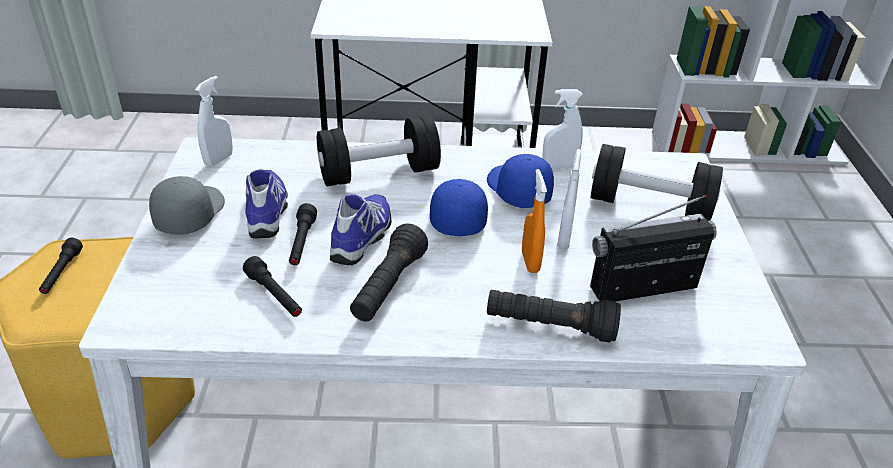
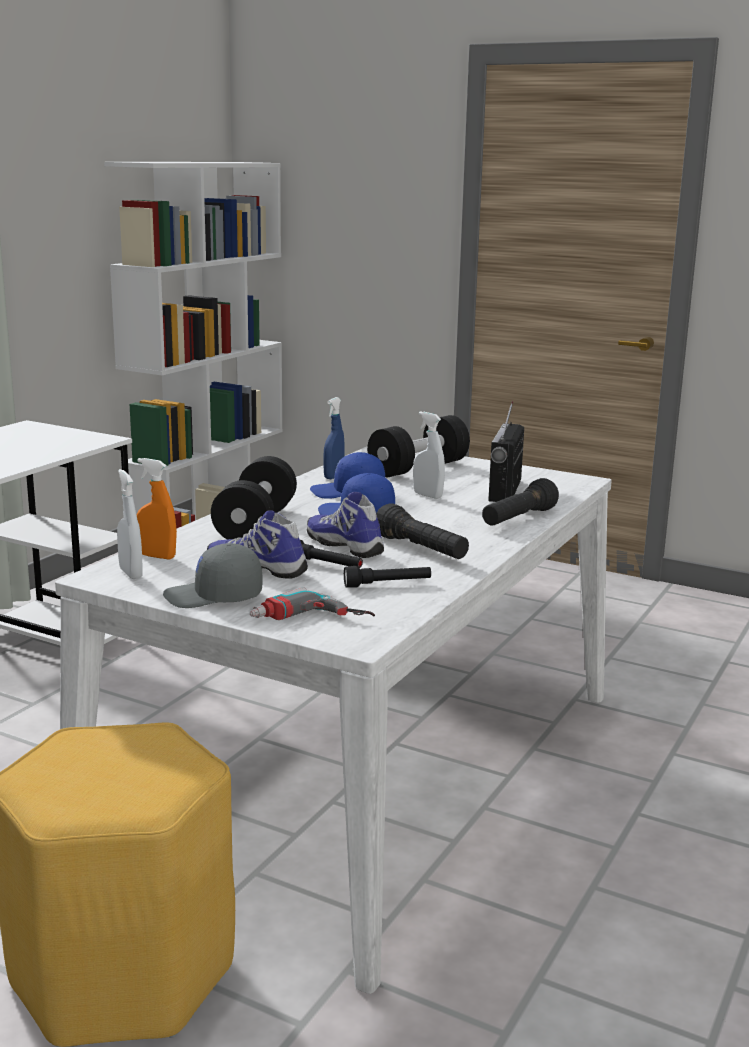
camera: 60 degrees left, 20 degrees down
black flashlight [39,238,83,294] -> none
grey cap [149,176,225,235] -> grey cap turned 45 degrees counterclockwise [163,543,263,608]
orange spray bottle [522,169,547,273] -> orange spray bottle moved to [137,458,177,559]
white spray bottle [542,89,583,169] -> blue spray bottle [323,397,345,479]
none -> power drill [250,587,375,620]

